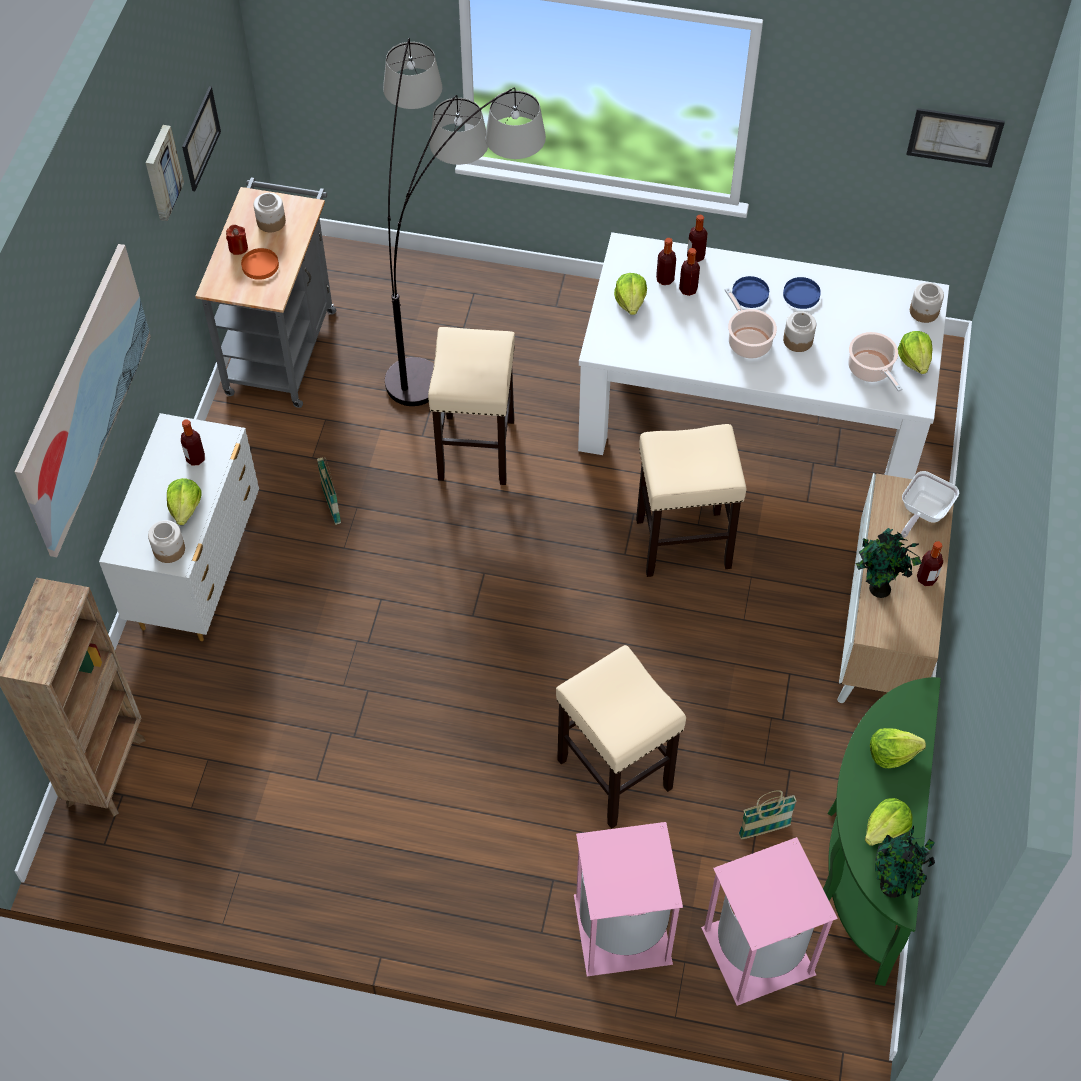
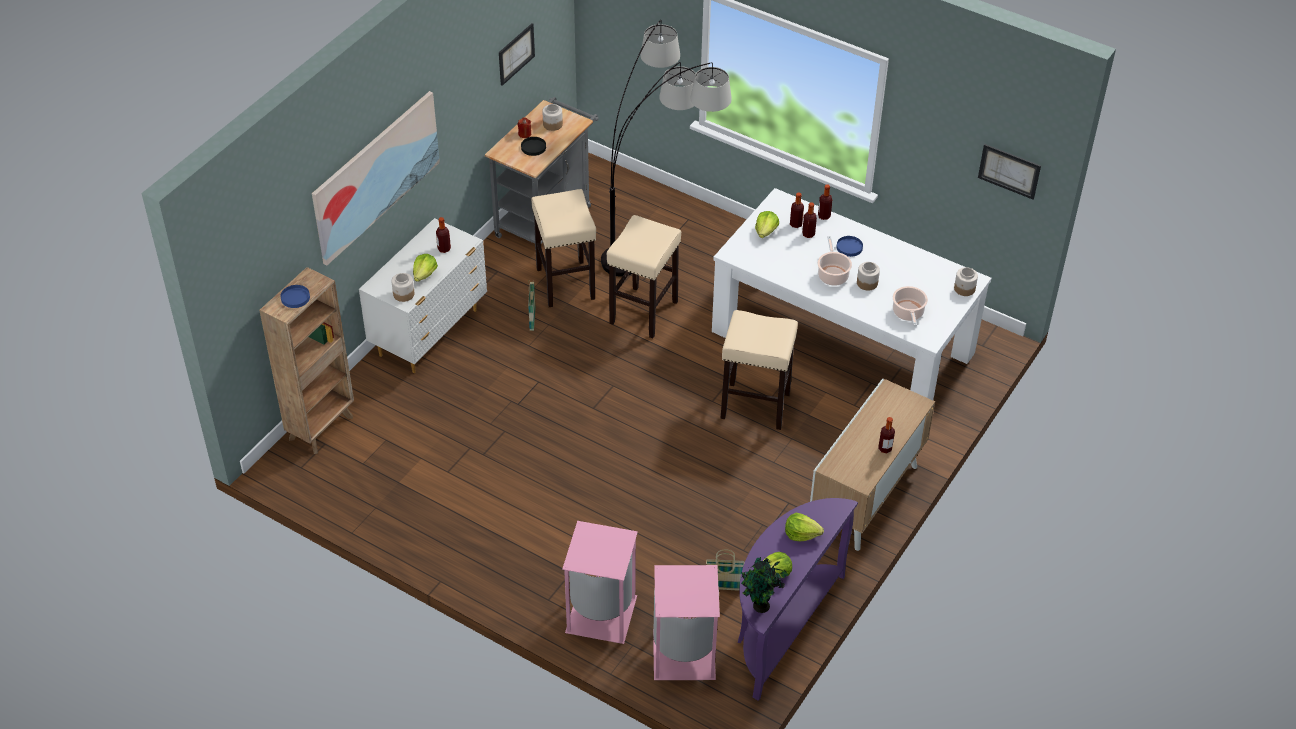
camera: 20 degrees right, 10 degrees down
picture [146,125,184,221] -> none
orange plate [241,248,279,280] -> black plate [521,137,546,156]
beige stool [556,645,686,829] -> beige stool moved to [531,189,596,307]
blue plate [783,277,821,309] -> blue plate moved to [281,285,310,308]
green console table [823,677,941,986] -> purple console table [738,498,858,701]
potted plant [856,528,922,598] -> none
lettuce [898,331,932,374] -> none
frying pan [901,471,959,538] -> none

